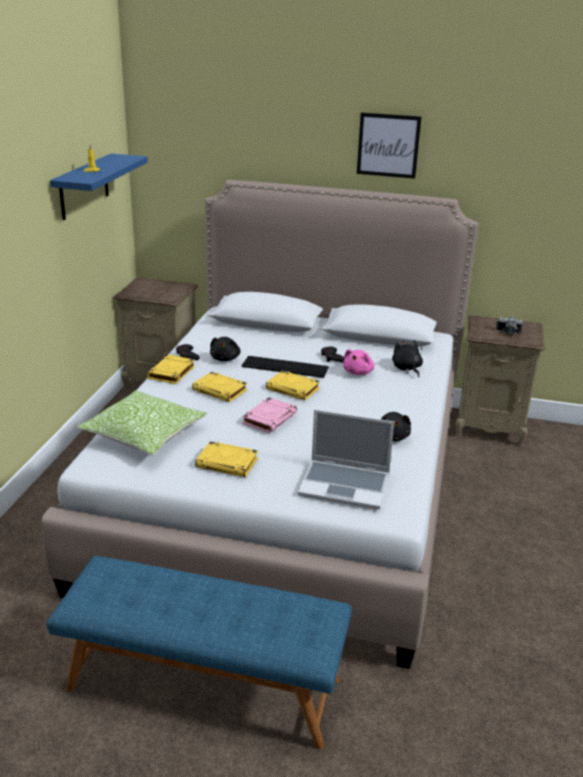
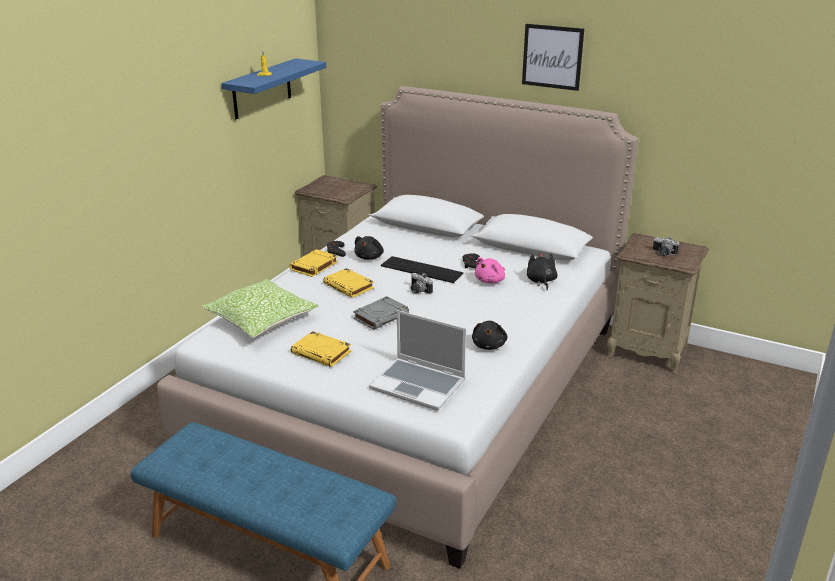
camera: 15 degrees right, 0 degrees up
pink book [242,397,297,433] -> grey book [353,296,409,330]
yellow book [266,371,320,400] -> camera [411,273,433,294]

